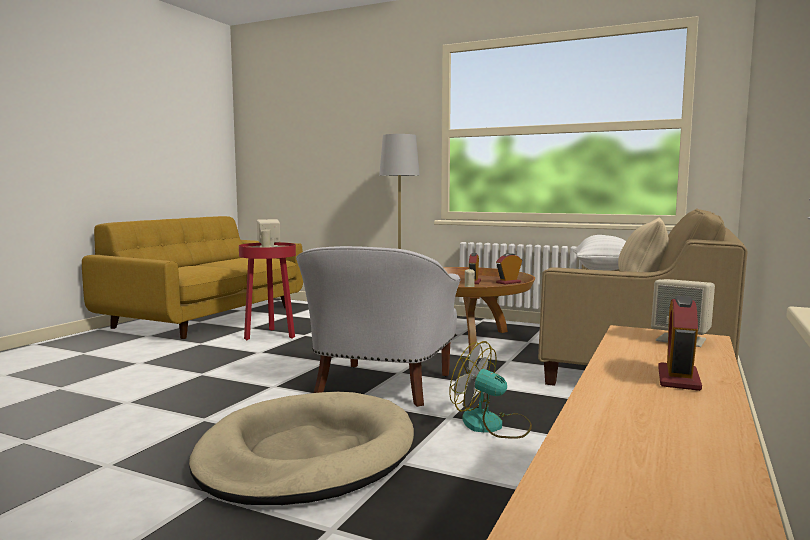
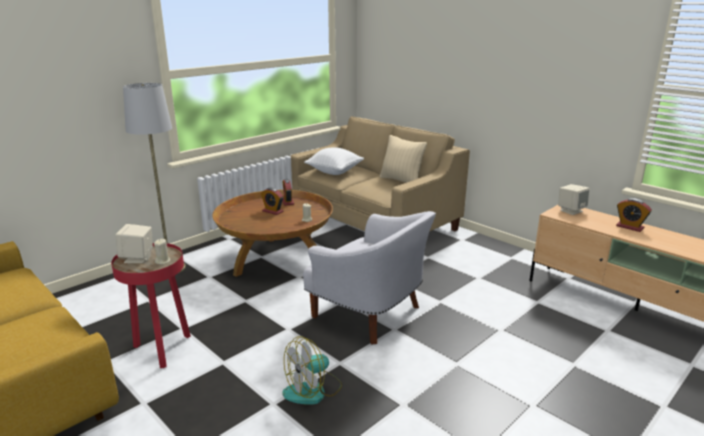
camera: 70 degrees left, 15 degrees up
beige dog bed [189,392,414,505] -> none
fan [449,341,532,439] -> fan moved to [282,336,342,405]

